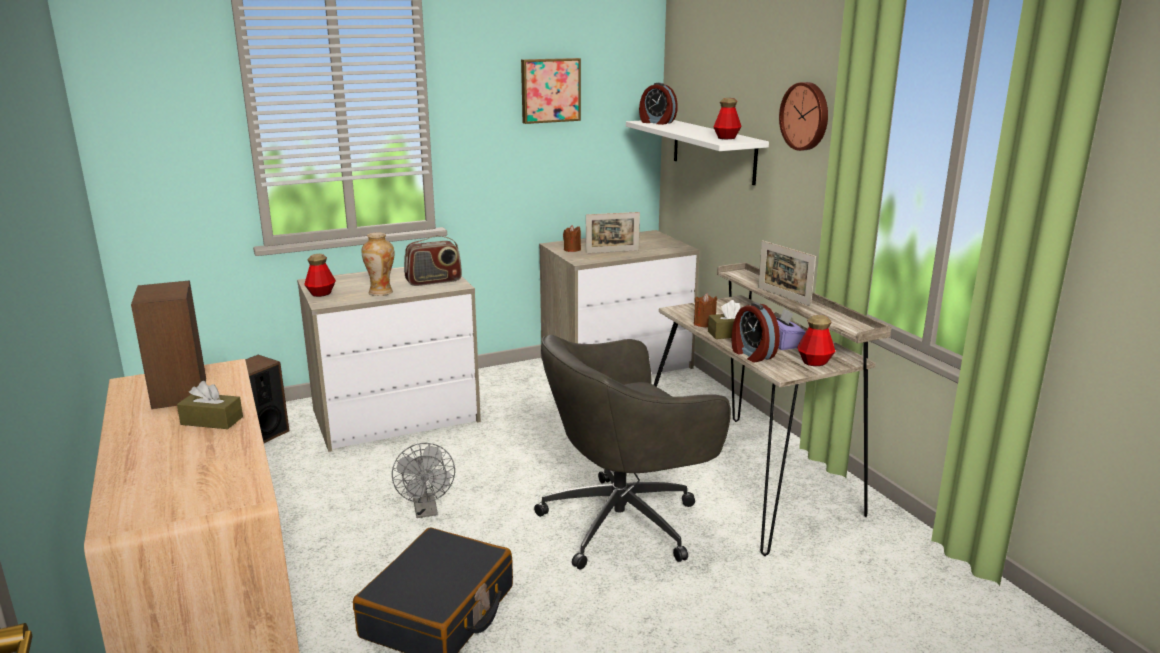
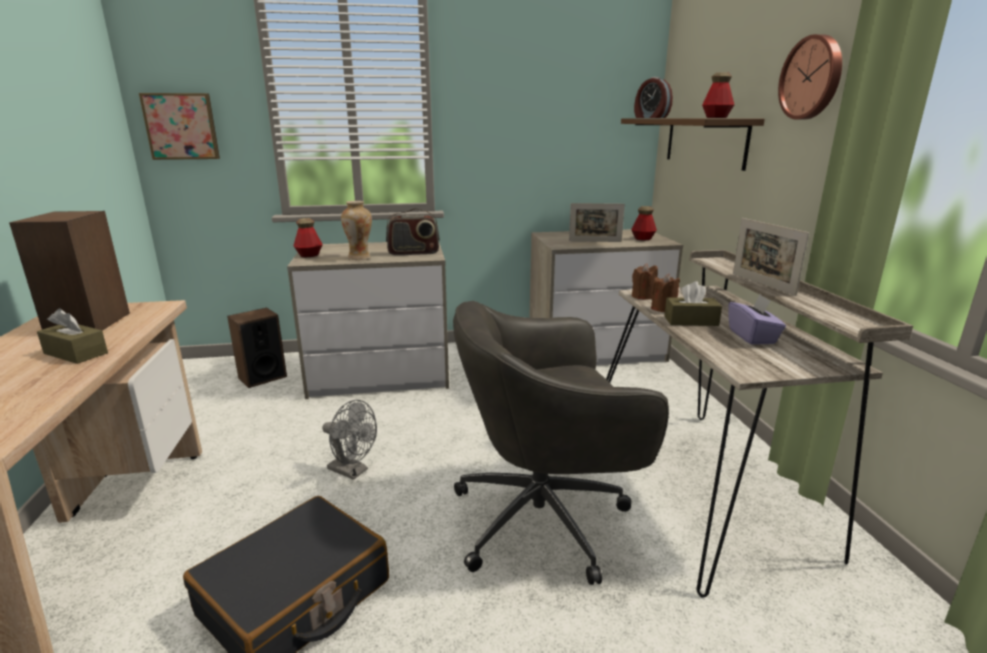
camera: 15 degrees right, 0 degrees up
grey fan [392,443,455,518] -> grey fan turned 60 degrees counterclockwise [322,400,377,480]
picture [521,58,581,124] -> picture moved to [139,93,220,160]
brown candle [563,225,581,252] -> brown candle moved to [632,263,658,300]
white shelf [626,120,769,185] -> brown shelf [621,118,765,171]
alarm clock [731,302,780,362] -> none
bottle [797,315,836,366] -> bottle moved to [631,206,657,240]

